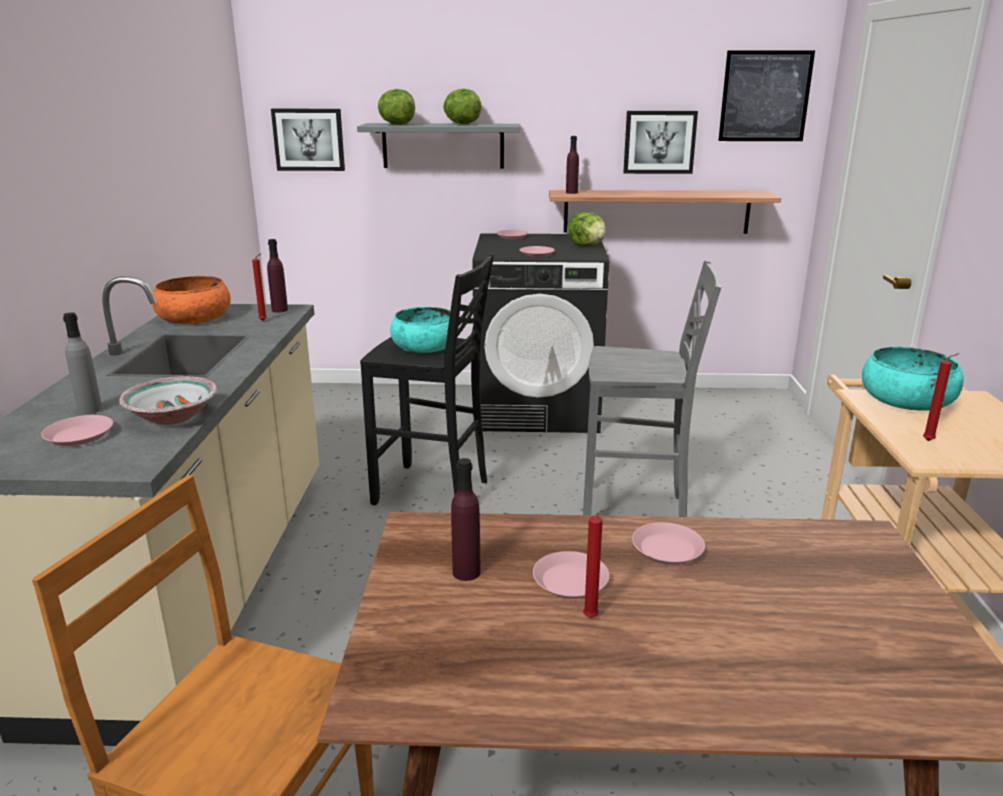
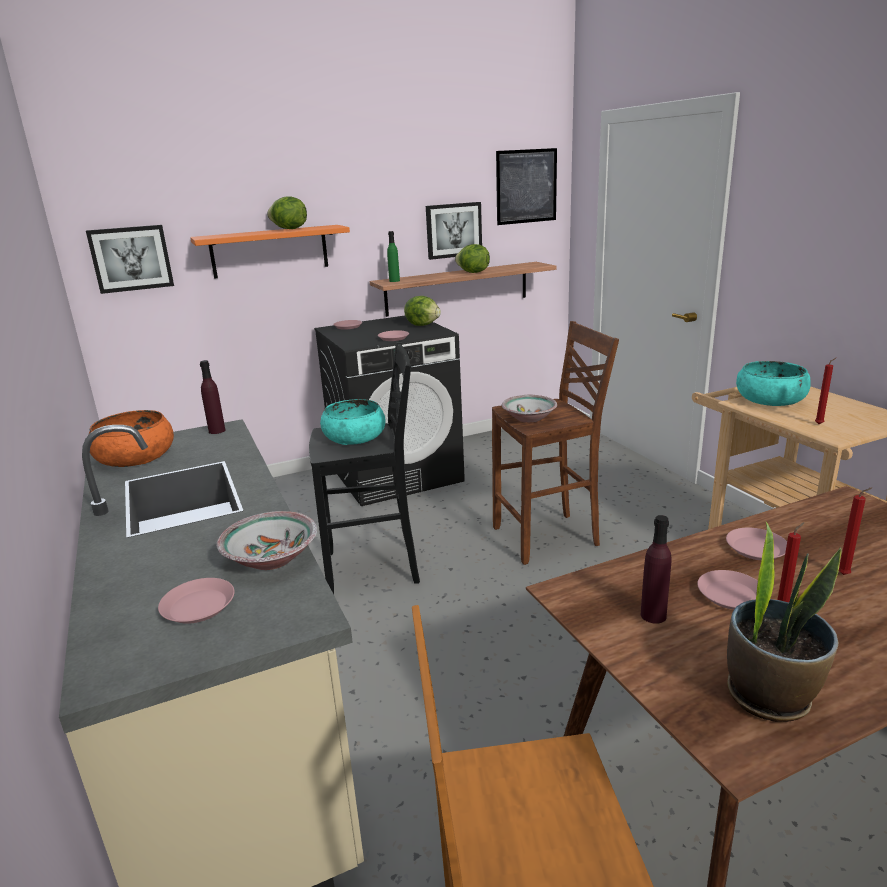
camera: 25 degrees left, 0 degrees up
grey bottle [63,313,102,414] -> none
red candle [252,253,267,321] -> red candle moved to [839,487,872,575]
grey shelf [357,123,520,169] -> orange shelf [190,225,350,279]
lettuce [378,89,415,125] -> lettuce moved to [455,244,490,273]
purple bottle [566,136,579,194] -> green bottle [387,231,400,282]
grey stool [583,261,722,517] -> brown stool [492,321,619,565]
none -> bowl [502,395,557,423]
none -> potted plant [727,522,842,722]

